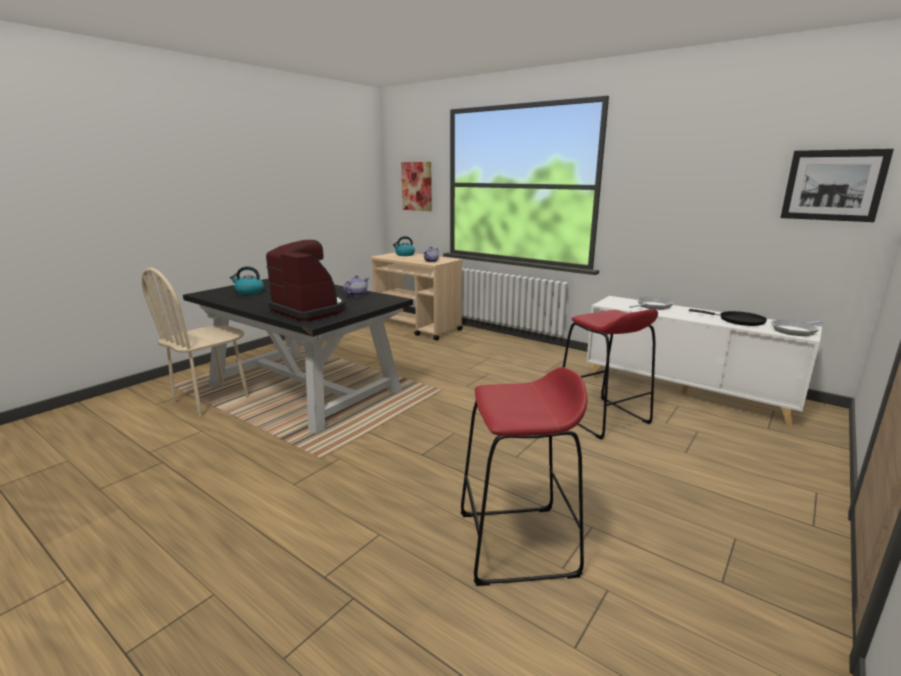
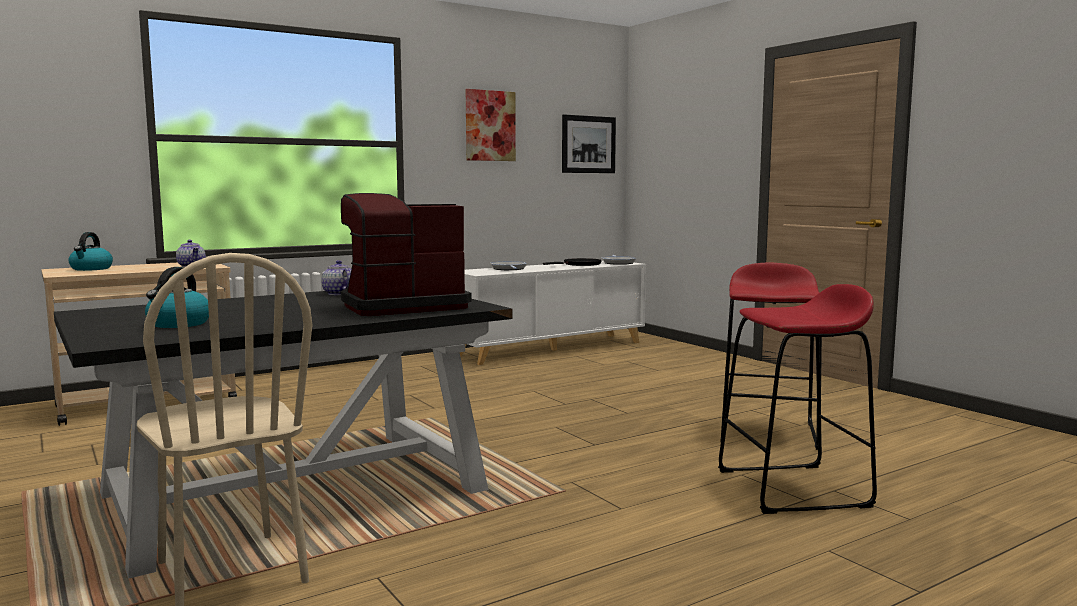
camera: 70 degrees left, 10 degrees down
picture [401,162,432,211] -> picture moved to [466,89,516,161]
red stool [563,309,658,440] -> red stool moved to [718,284,877,514]

